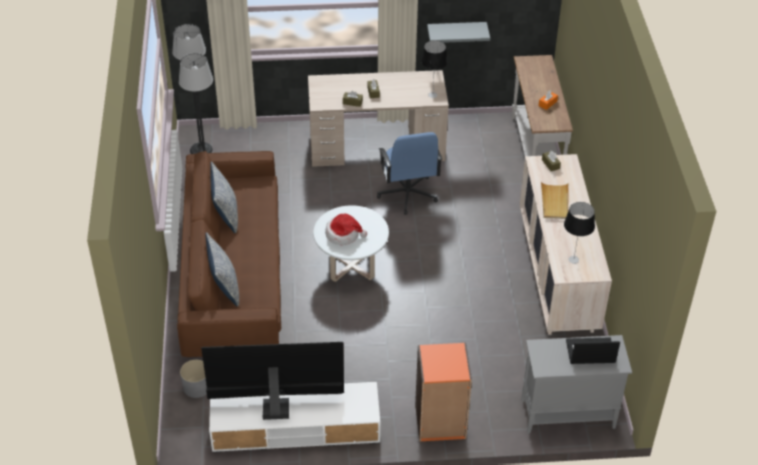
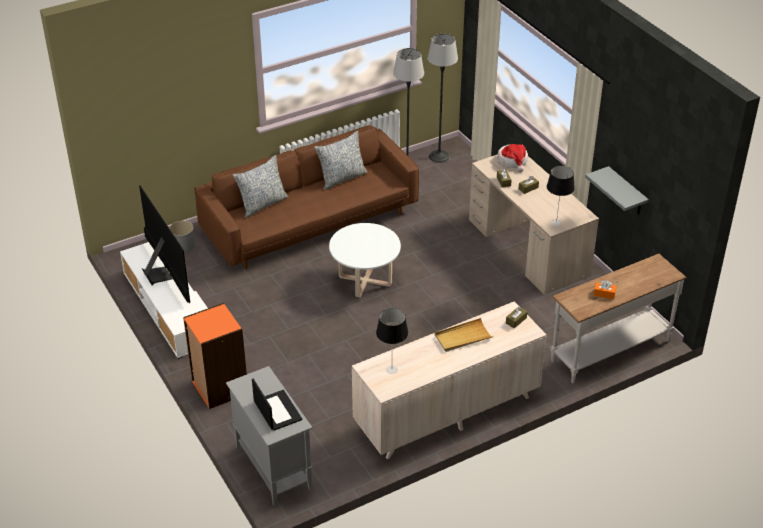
camera: 65 degrees right, 5 degrees down
hat [325,214,367,245] -> hat moved to [497,144,528,172]
blue office chair [377,132,442,215] -> none

